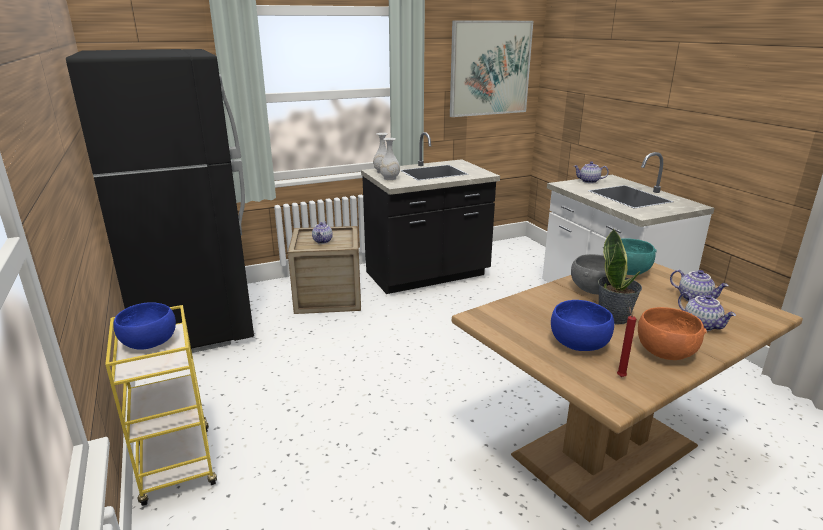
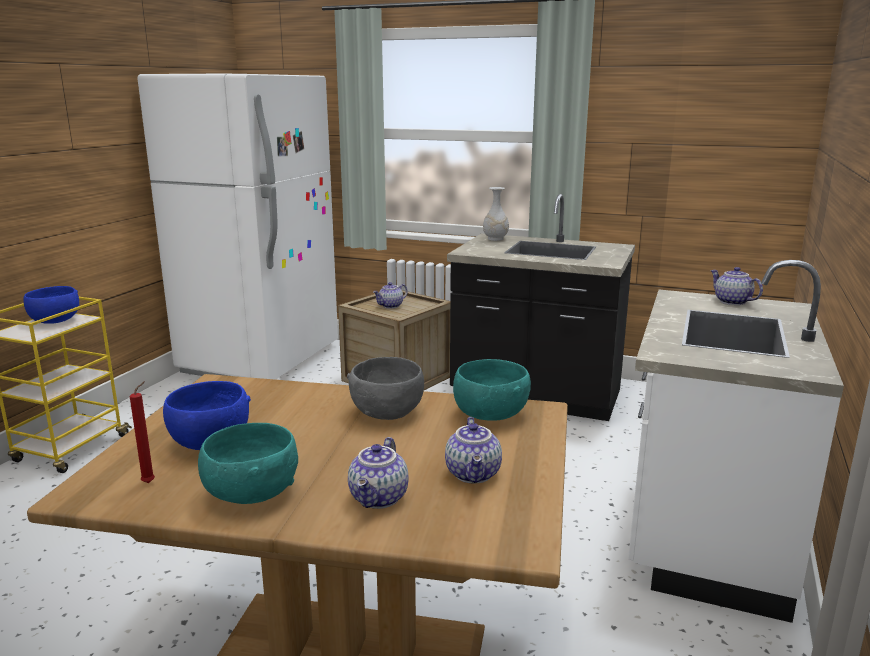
camera: 45 degrees right, 5 degrees down
black fridge [66,49,254,353] -> white fridge [138,73,338,379]
white vase [380,138,400,180] -> none
picture [450,21,533,117] -> none
potted plant [598,228,642,325] -> none
orange bowl [638,307,707,360] -> turquoise bowl [198,423,298,504]

